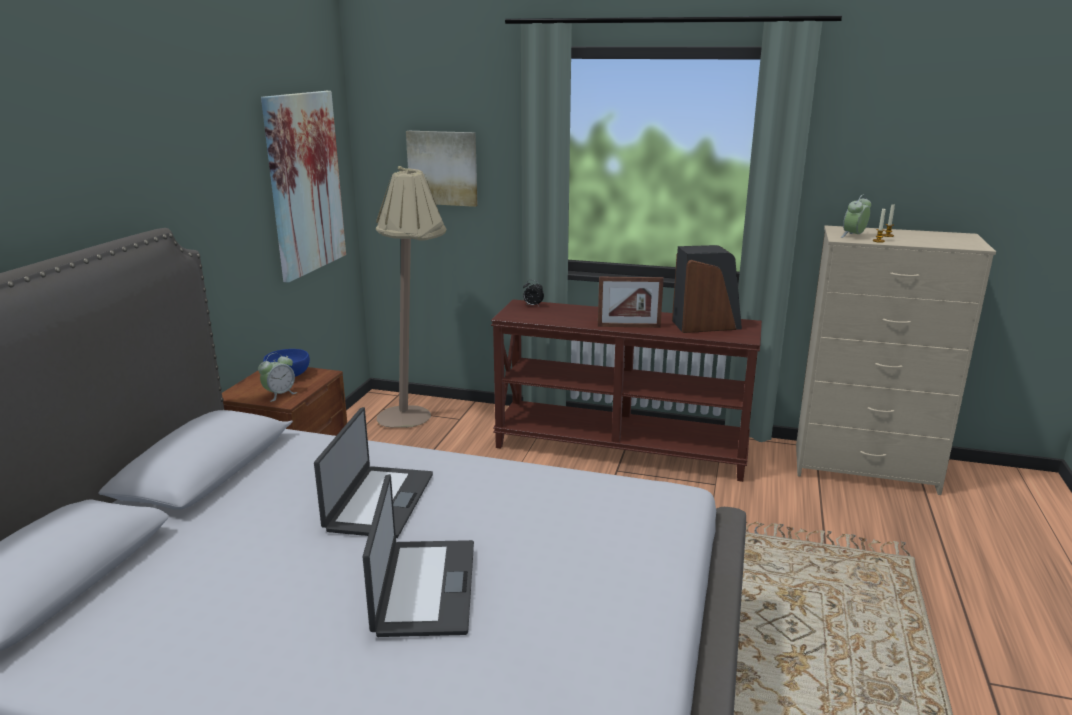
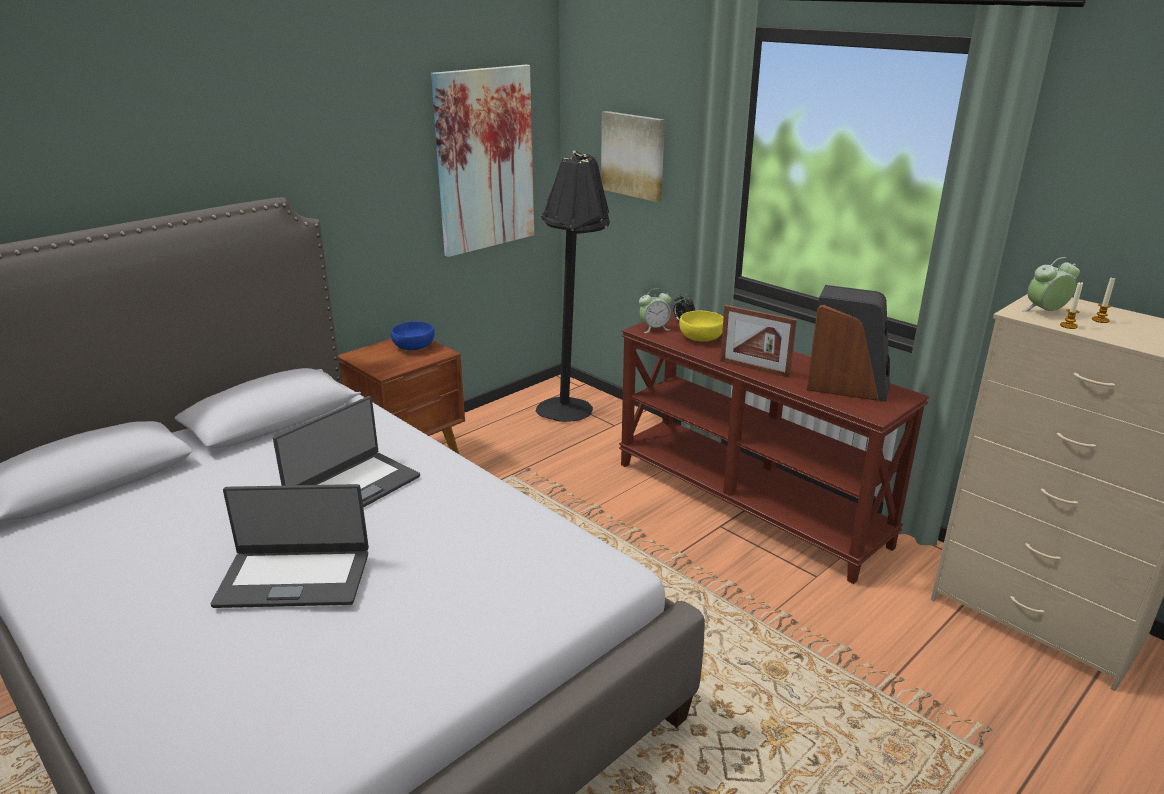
camera: 30 degrees right, 5 degrees up
alarm clock [258,353,297,402] -> alarm clock moved to [639,289,672,333]
laptop [362,474,474,637] -> laptop turned 60 degrees clockwise [210,484,369,608]
beige floor lamp [376,166,446,428] -> black floor lamp [536,151,610,422]
none -> yellow bowl [679,311,723,342]

